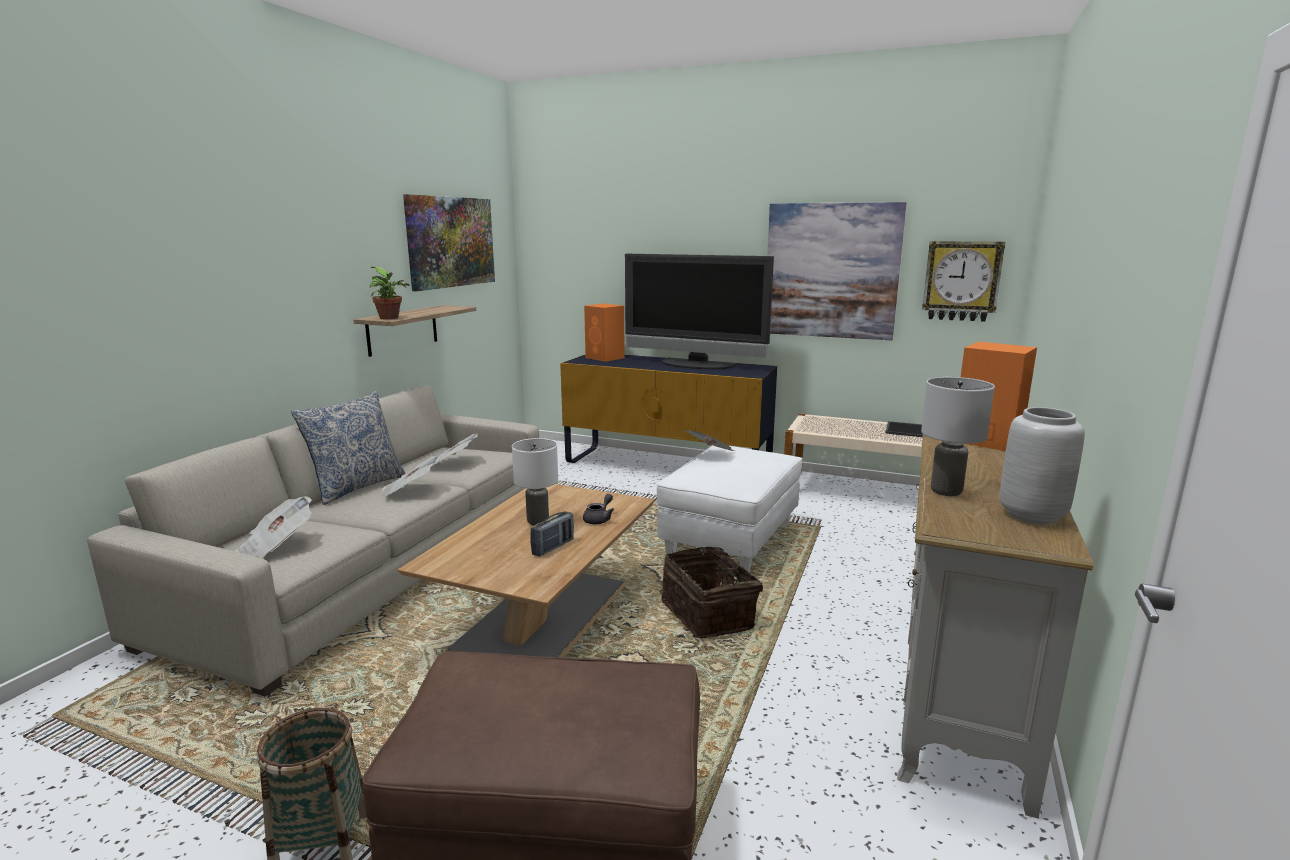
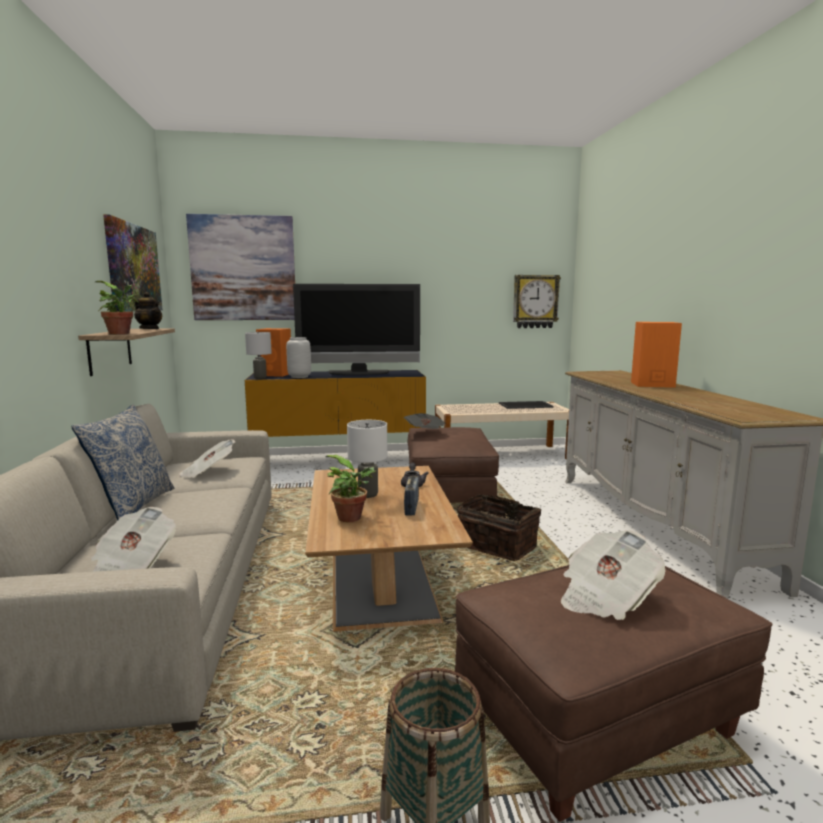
camera: 30 degrees left, 5 degrees down
newspaper [381,456,440,497] -> newspaper moved to [561,530,666,620]
white ottoman [657,446,803,572] -> brown ottoman [408,427,499,502]
picture [767,202,907,340] -> picture moved to [186,214,295,320]
white table lamp [921,377,995,496] -> white table lamp moved to [245,332,272,379]
grey vase [1000,407,1085,524] -> grey vase moved to [286,337,311,378]
none -> teapot [134,292,162,329]
none -> potted plant [325,455,376,522]

